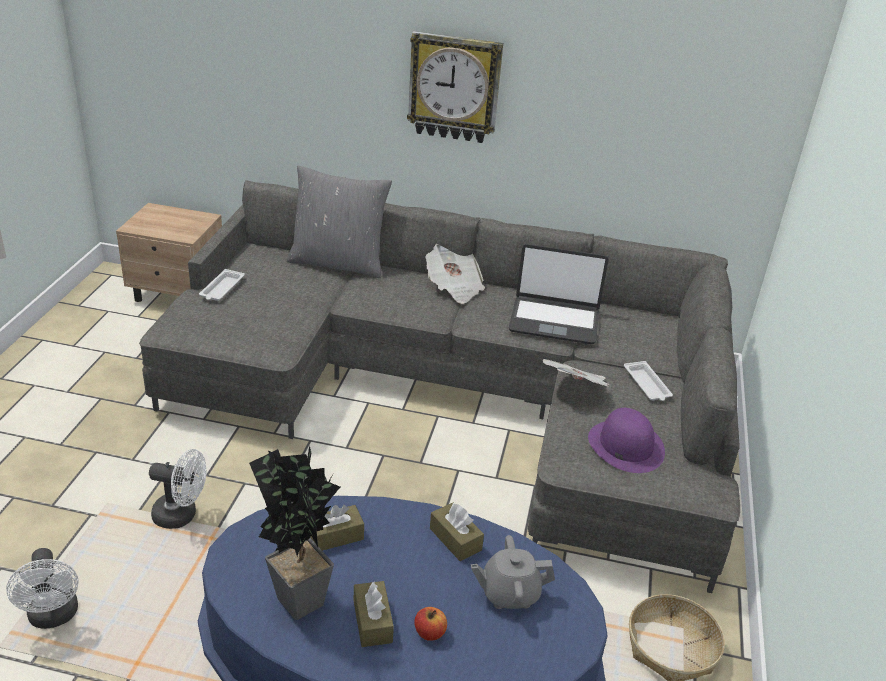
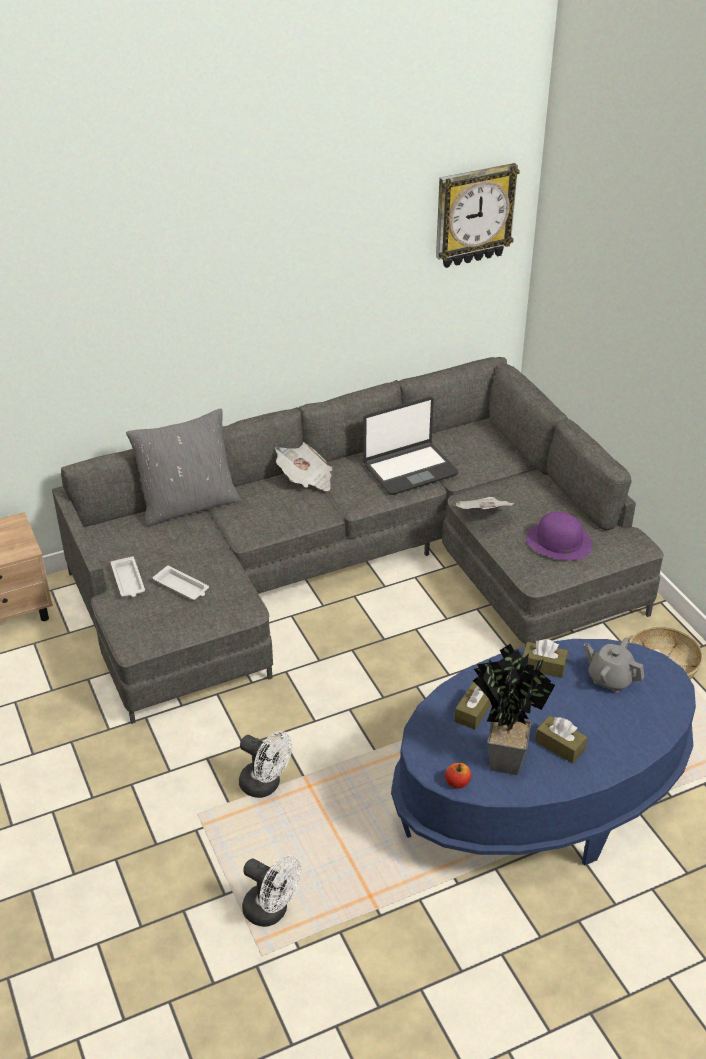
camera: 35 degrees left, 5 degrees up
white fan [149,449,206,529] -> white fan turned 60 degrees clockwise [239,731,292,798]
wall clock [407,31,503,143] -> wall clock moved to [436,163,520,268]
apple [414,607,447,641] -> apple moved to [445,763,471,789]
grey teapot [471,535,555,609] -> grey teapot turned 75 degrees clockwise [583,638,644,693]
white tray [624,361,673,401] -> white tray moved to [153,565,209,600]

